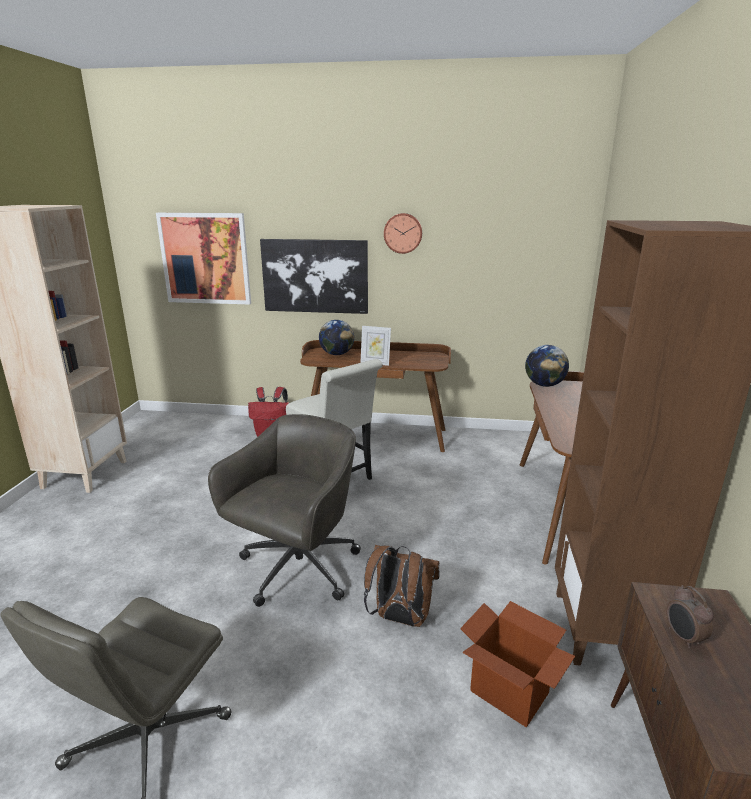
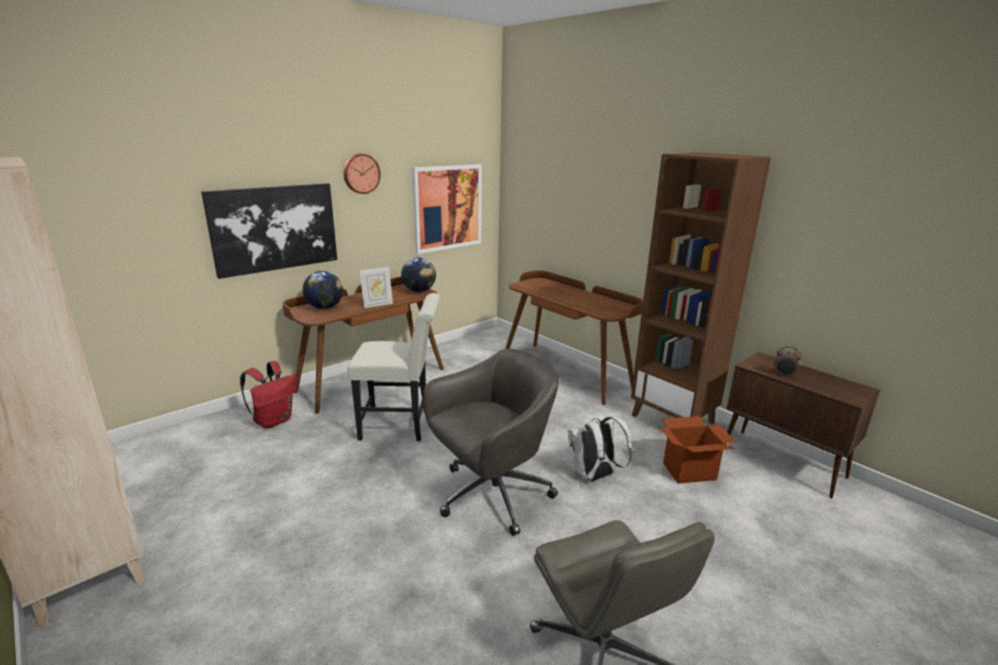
camera: 50 degrees left, 0 degrees up
picture [156,213,251,304] -> picture moved to [412,164,482,254]
grey office chair [208,414,361,607] -> grey office chair turned 75 degrees clockwise [423,349,559,536]
brown backpack [364,545,439,627] -> white backpack [568,416,632,482]
globe [525,345,569,387] -> globe moved to [401,257,436,292]

